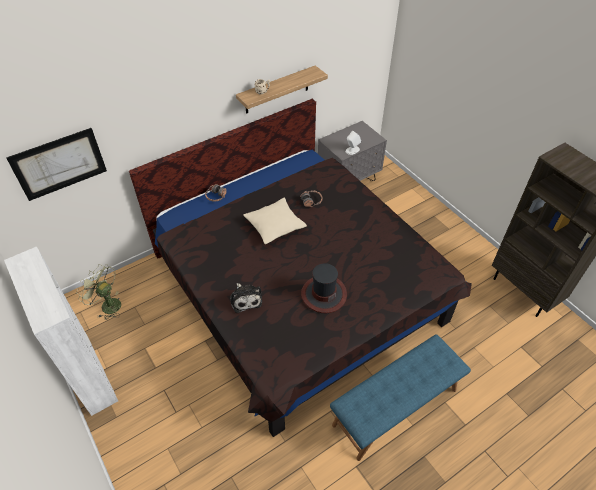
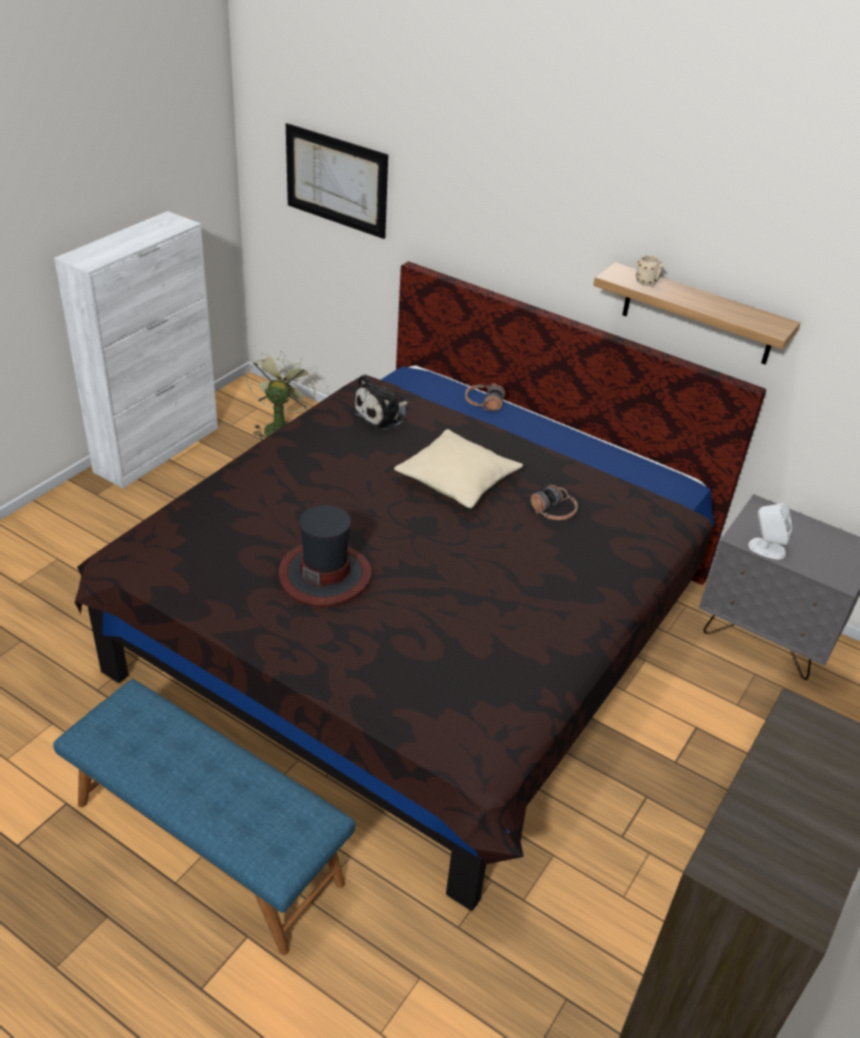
camera: 65 degrees right, 10 degrees down
plush toy [230,283,262,313] -> plush toy moved to [351,375,408,430]

